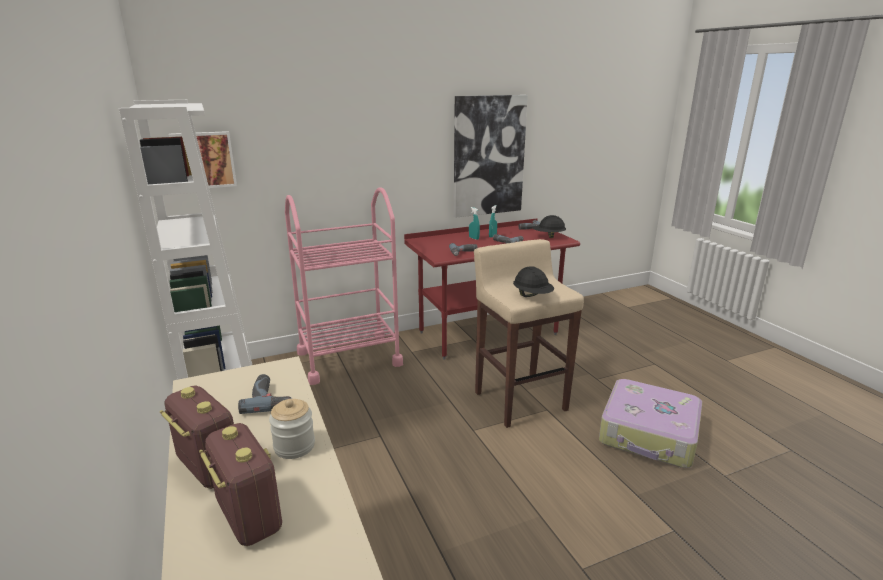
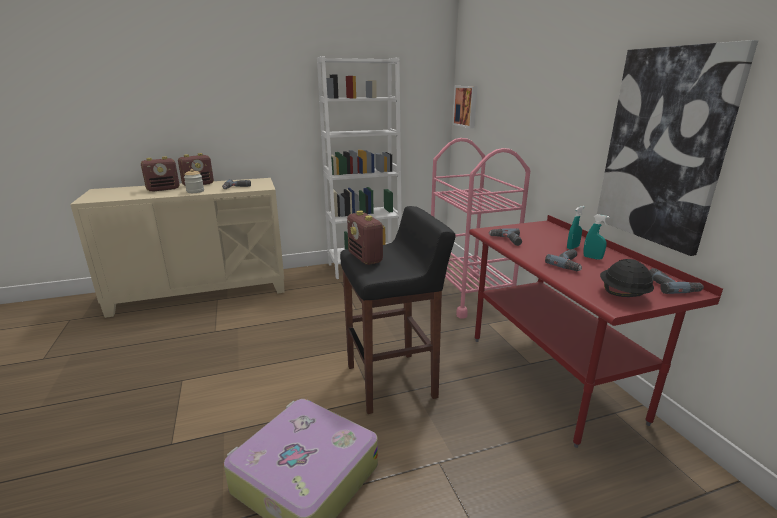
camera: 95 degrees right, 0 degrees up
beige stool [474,239,584,428] -> black stool [340,206,456,414]
black hard hat [513,266,554,297] -> radio [347,210,385,265]

